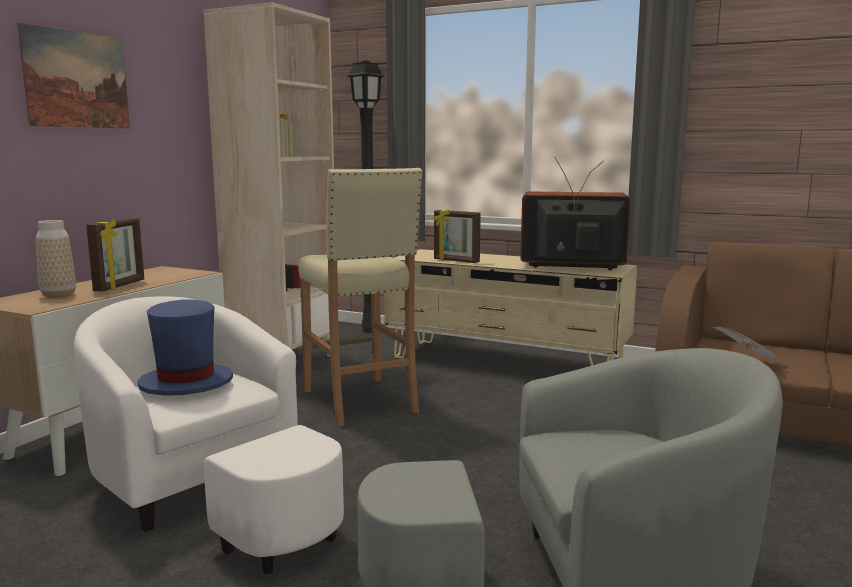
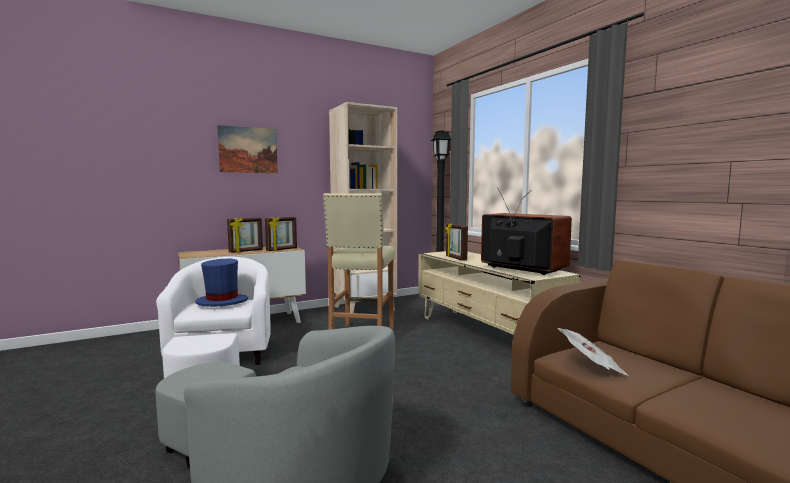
camera: 35 degrees right, 5 degrees down
vase [36,220,76,298] -> none
none -> picture frame [265,217,297,251]

